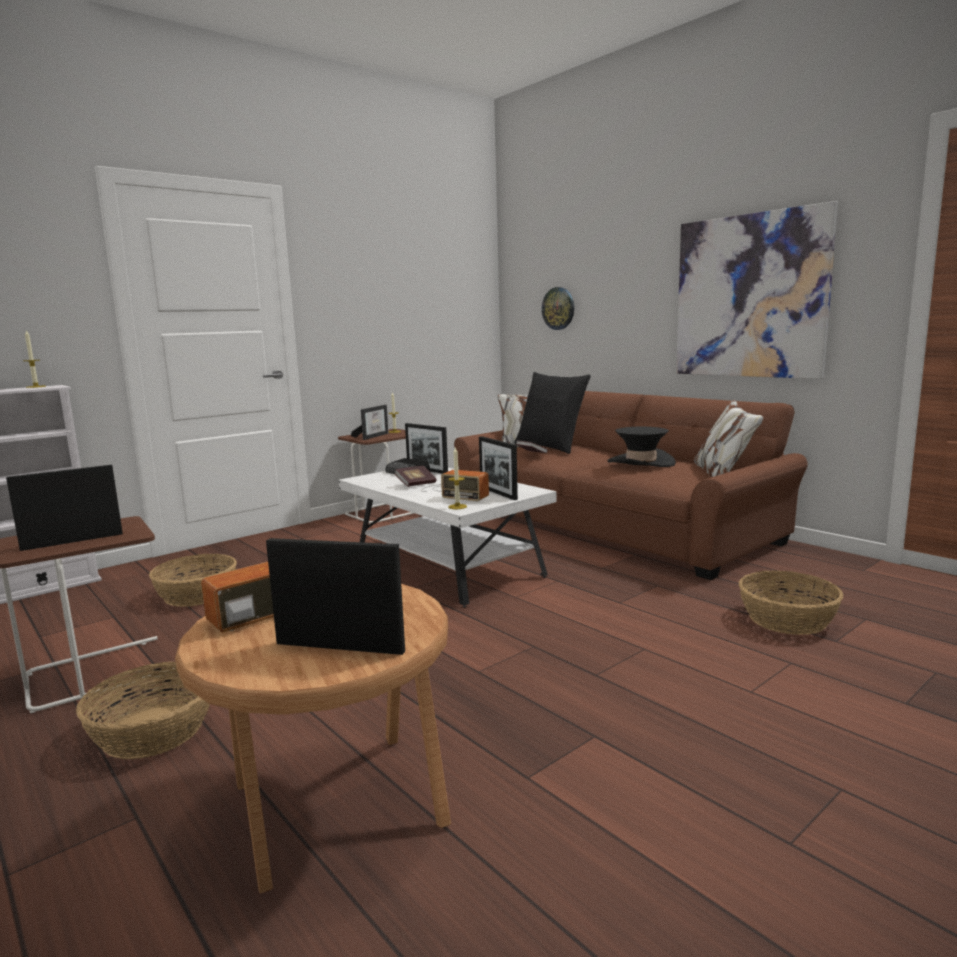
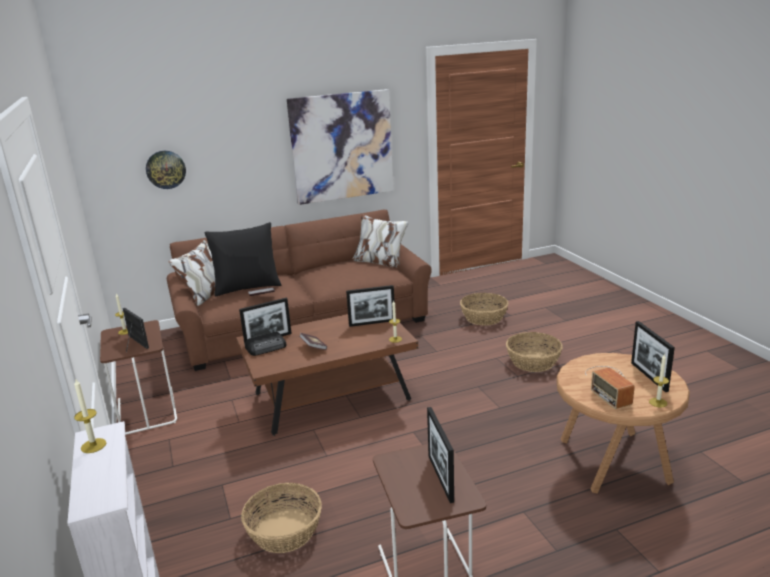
camera: 70 degrees left, 10 degrees up
basket [76,662,210,759] -> basket moved to [506,332,563,372]
picture frame [266,538,405,655] -> picture frame turned 45 degrees counterclockwise [631,321,675,392]
white coffee table [339,468,557,607] -> brown coffee table [236,314,418,436]
radio [421,470,489,501] -> none
black hat [607,427,676,467] -> none
none -> candle [649,354,669,407]

